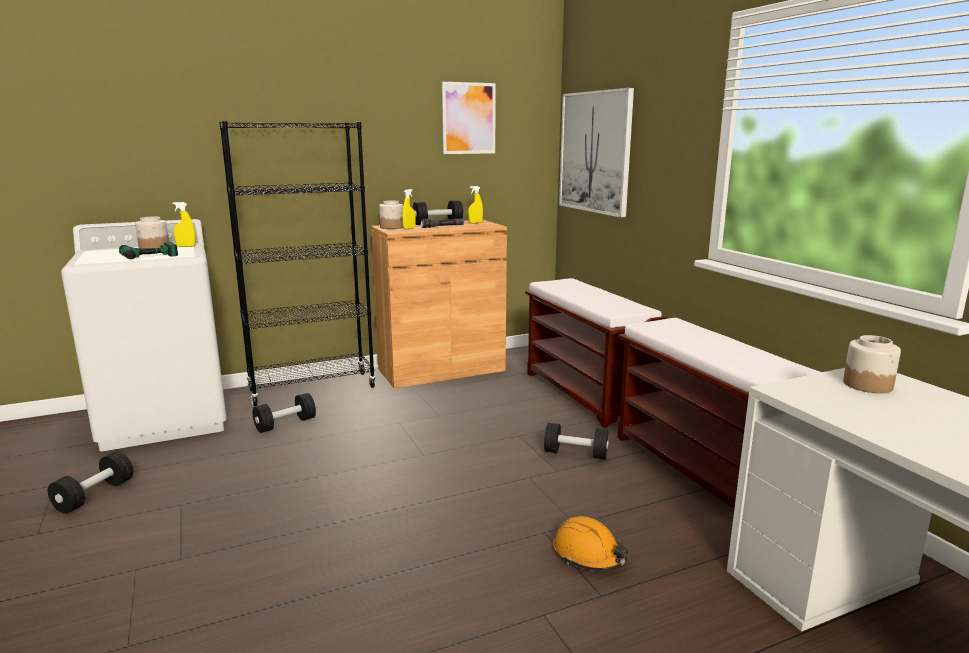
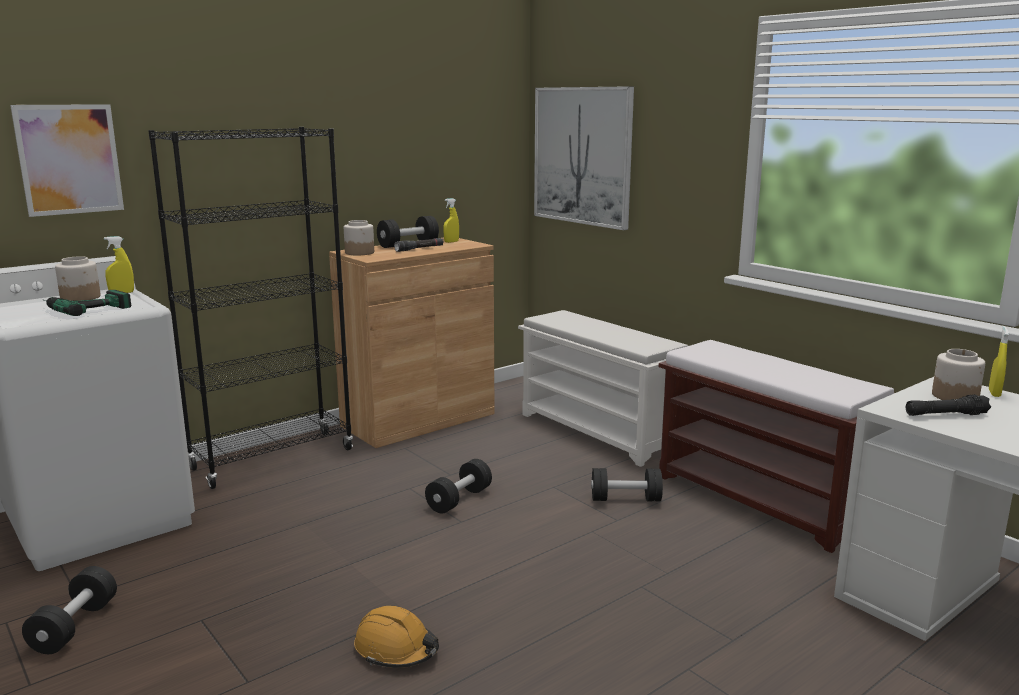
camera: 15 degrees left, 0 degrees up
black dumbbell [253,393,316,433] -> black dumbbell moved to [425,459,492,514]
yellow spray bottle [402,189,416,230] -> yellow spray bottle moved to [989,326,1009,397]
picture [442,82,496,154] -> picture moved to [10,104,124,217]
brown bench [525,278,667,428] -> white shoe rack [518,310,688,467]
orange hard hat [553,516,628,571] -> orange hard hat moved to [354,606,439,668]
none -> black flashlight [906,394,991,416]

